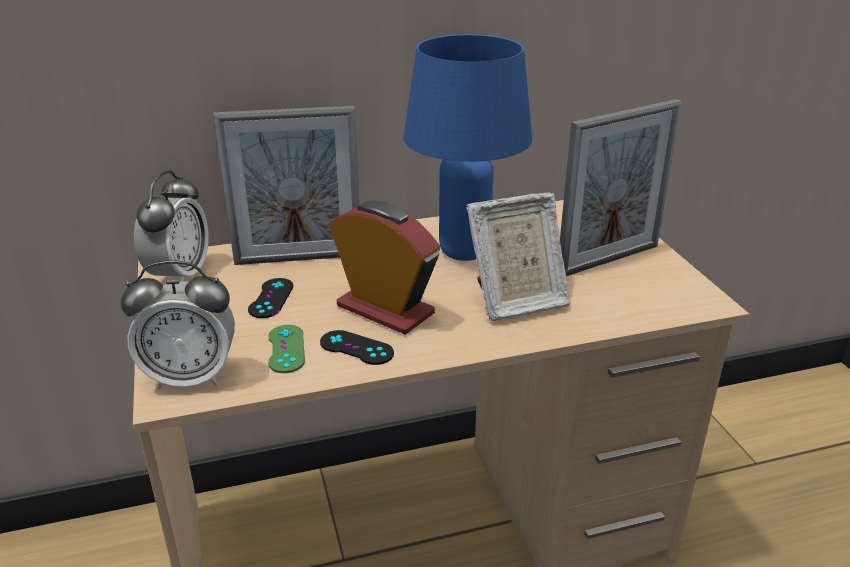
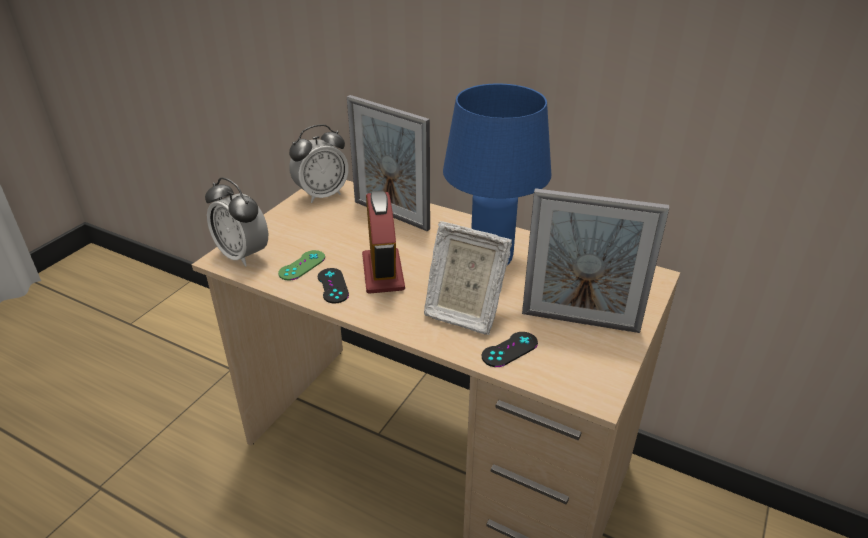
camera: 45 degrees right, 5 degrees up
black game controller [248,278,294,318] -> black game controller moved to [482,332,538,367]

